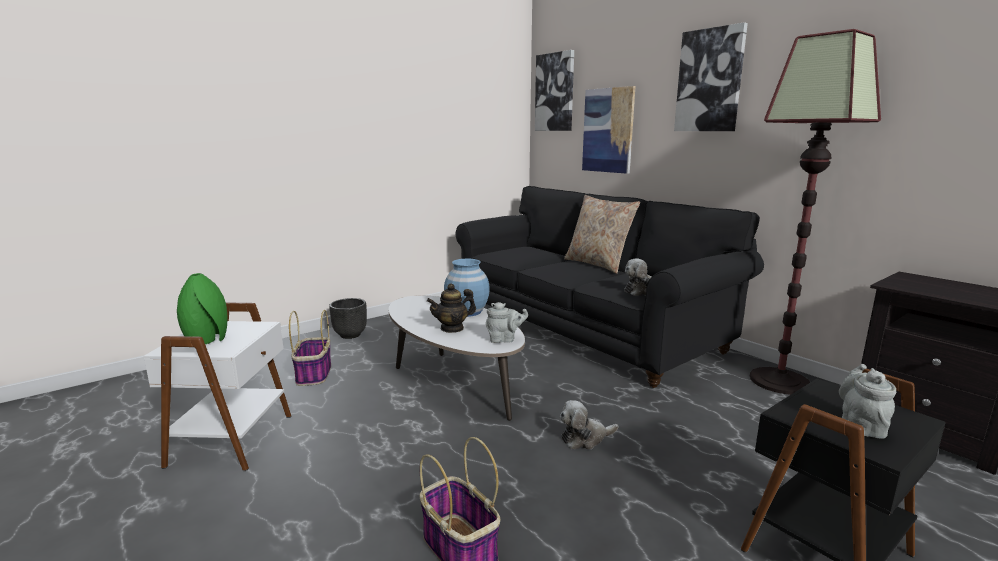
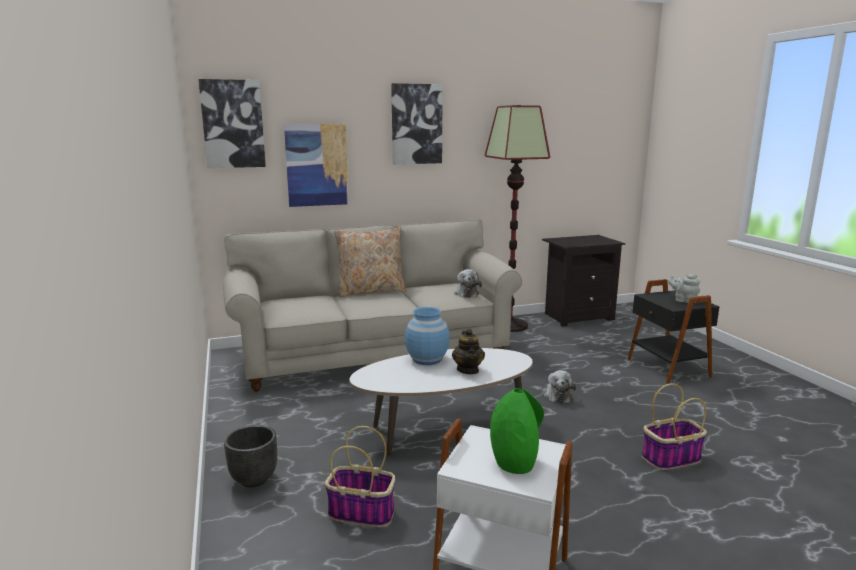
camera: 70 degrees left, 0 degrees up
black sofa [456,186,764,388] -> beige sofa [223,219,522,392]
grey teapot [486,302,528,343] -> none

